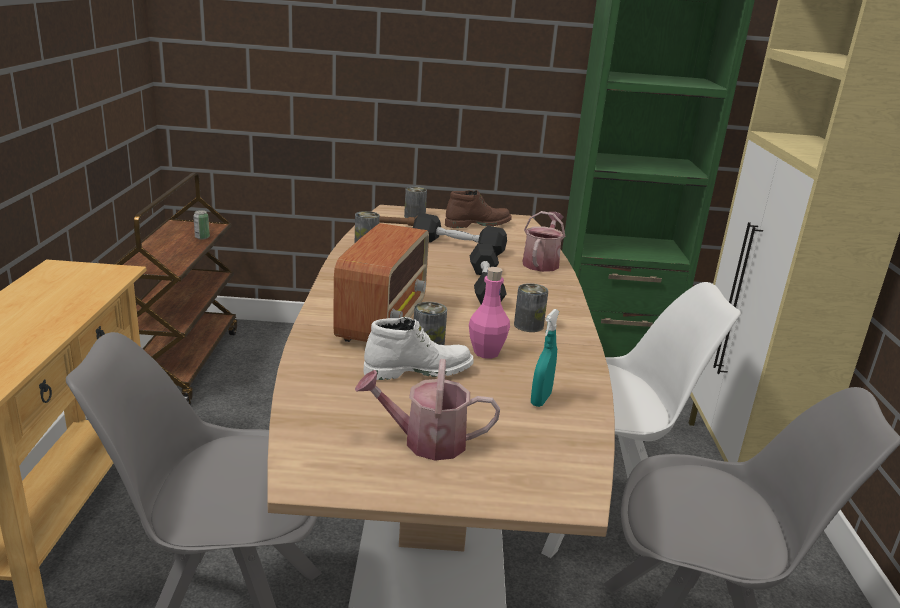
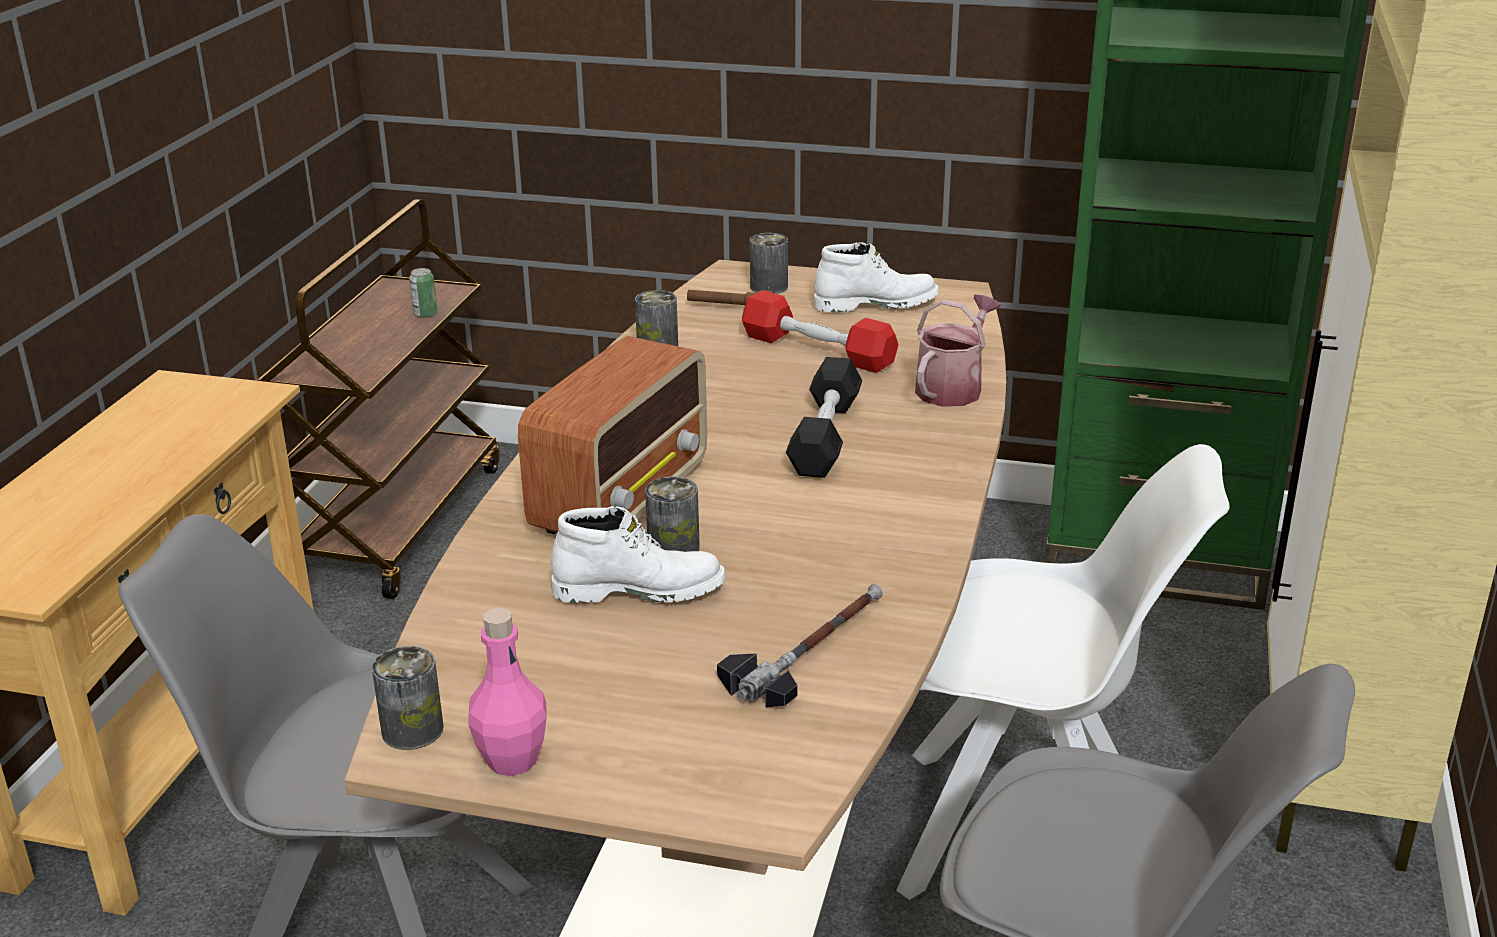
camera: 15 degrees right, 5 degrees up
watering can [355,359,500,461] -> none
black dumbbell [413,213,507,256] -> red dumbbell [742,290,898,373]
brown boot [445,190,512,228] -> white boot [814,242,939,312]
pink bottle [469,267,510,359] -> pink bottle moved to [468,608,547,776]
can [514,283,548,332] -> can moved to [372,646,444,750]
turquoise spray bottle [531,309,559,407] -> hammer [717,584,883,708]

